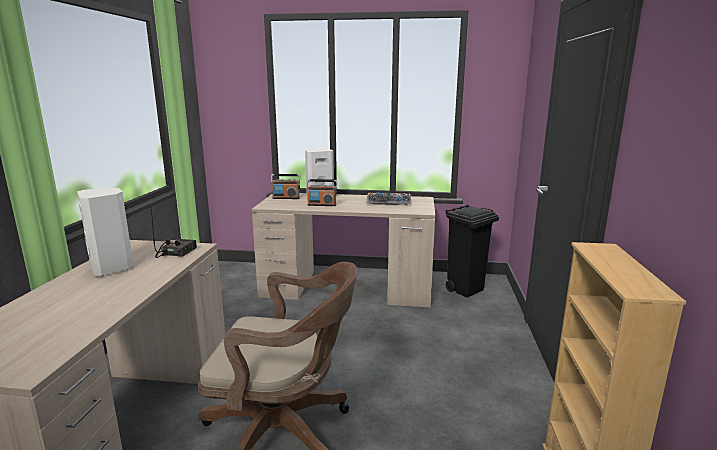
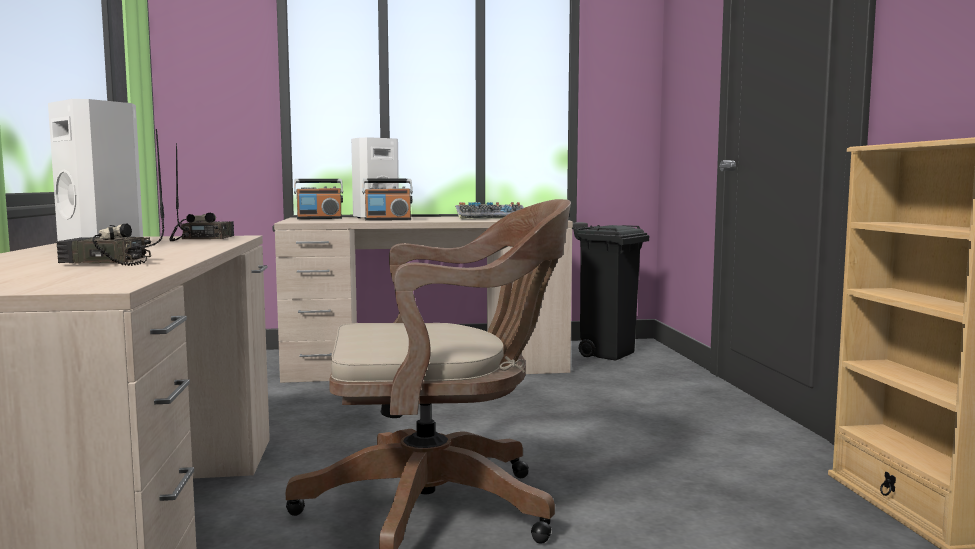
camera: 15 degrees left, 10 degrees down
none -> radio [57,129,164,266]

